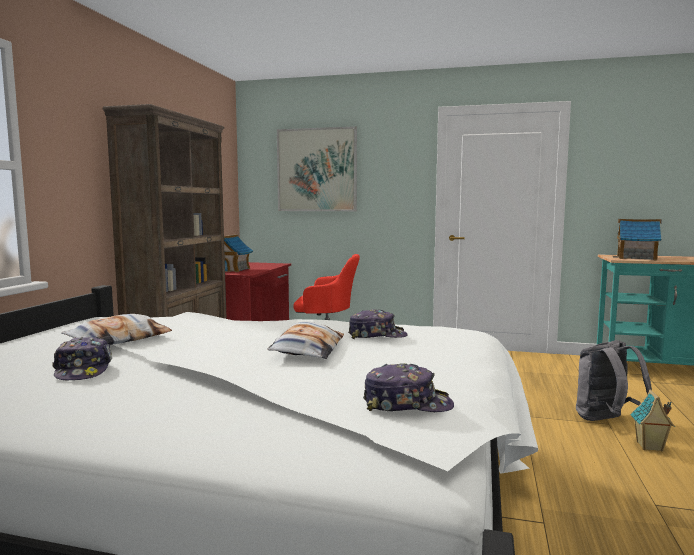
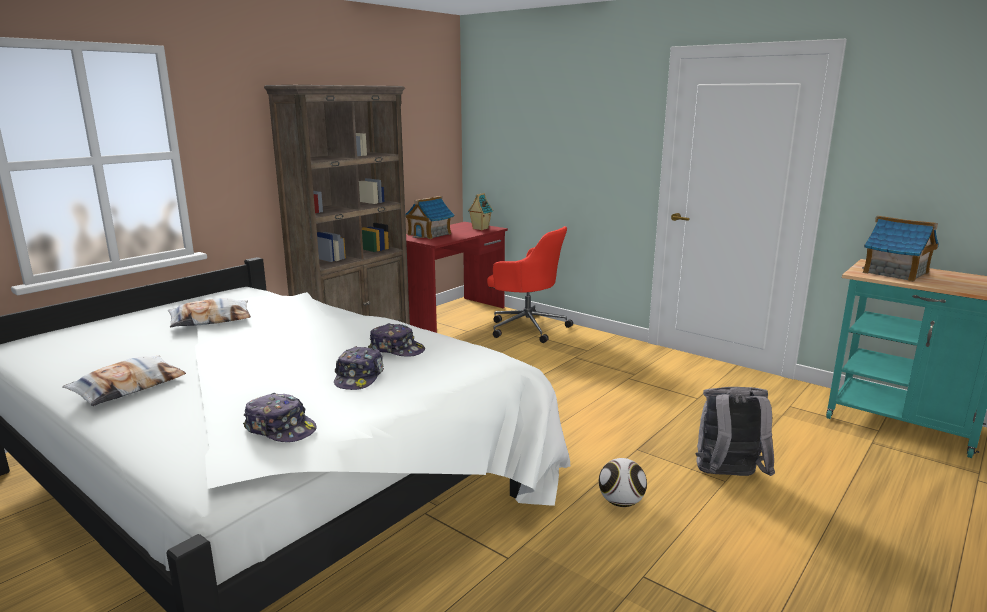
camera: 25 degrees right, 10 degrees up
cap [52,337,112,380] -> cap moved to [334,346,384,390]
pillow [267,321,344,359] -> pillow moved to [62,355,186,406]
picture [277,126,357,211] -> none
toy house [630,390,675,452] -> toy house moved to [468,193,493,230]
none -> football [599,458,647,507]

